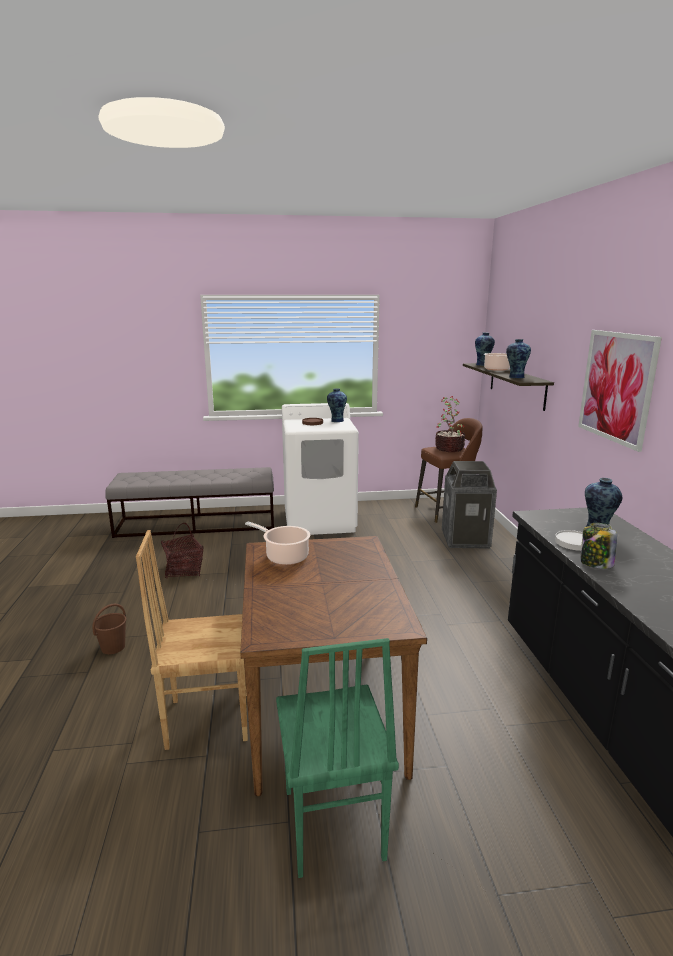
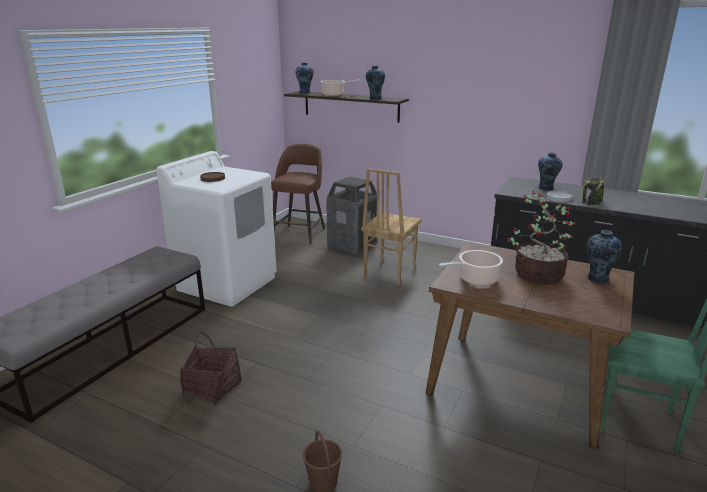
camera: 55 degrees left, 5 degrees up
brown chair [136,530,248,750] -> brown chair moved to [361,168,422,285]
vase [327,388,347,422] -> vase moved to [587,230,622,284]
potted plant [435,396,465,452] -> potted plant moved to [507,190,577,285]
picture [578,330,662,452] -> none

